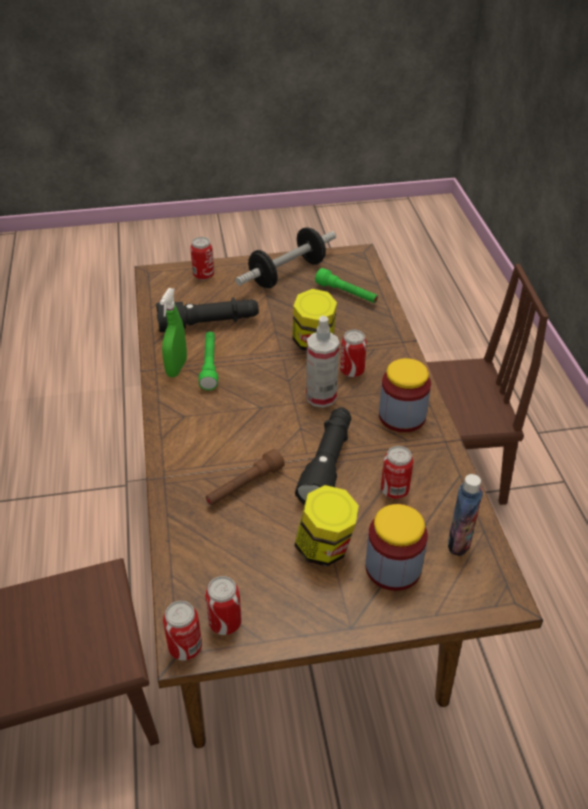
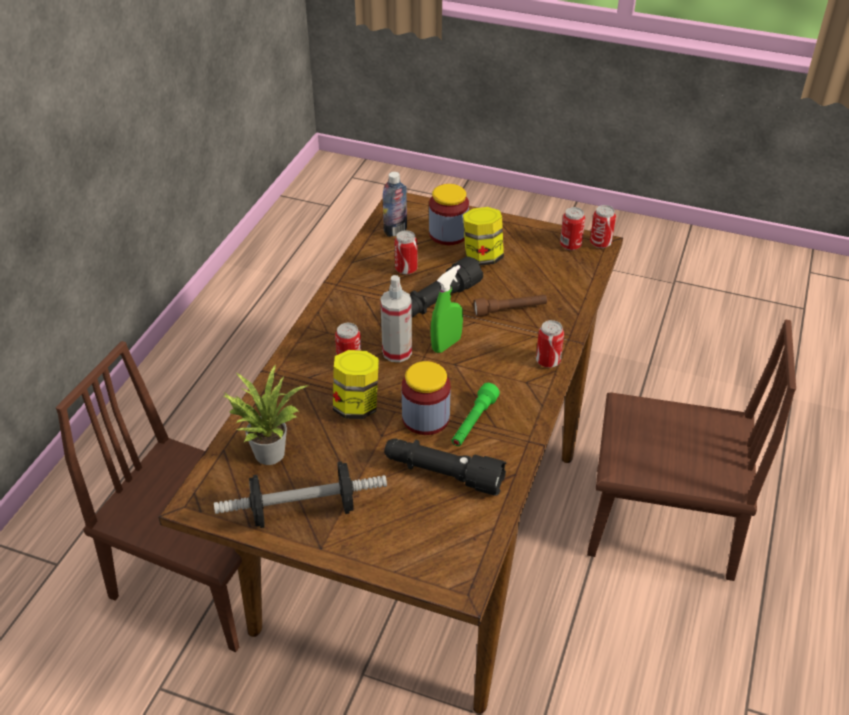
camera: 150 degrees left, 0 degrees up
green spray bottle [160,288,187,377] -> green spray bottle moved to [431,265,463,353]
can [190,237,214,280] -> can moved to [536,320,564,368]
green flashlight [315,268,378,303] -> potted plant [224,365,309,465]
jar [379,358,431,432] -> jar moved to [401,361,451,435]

